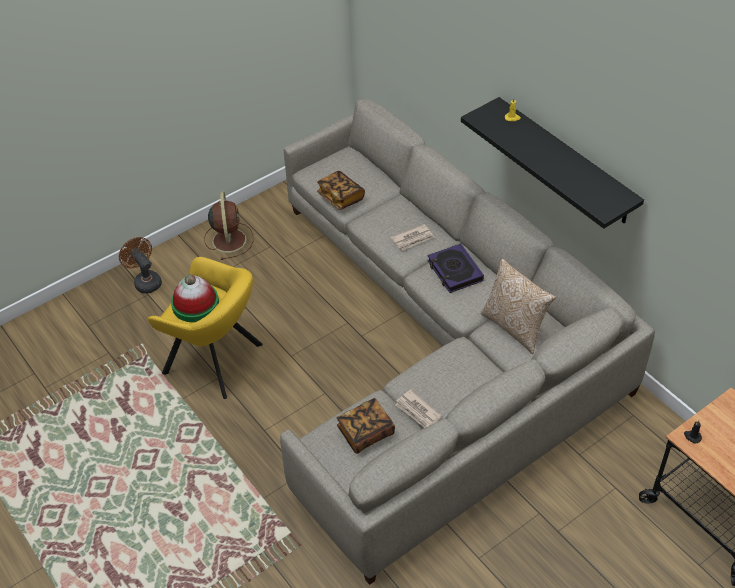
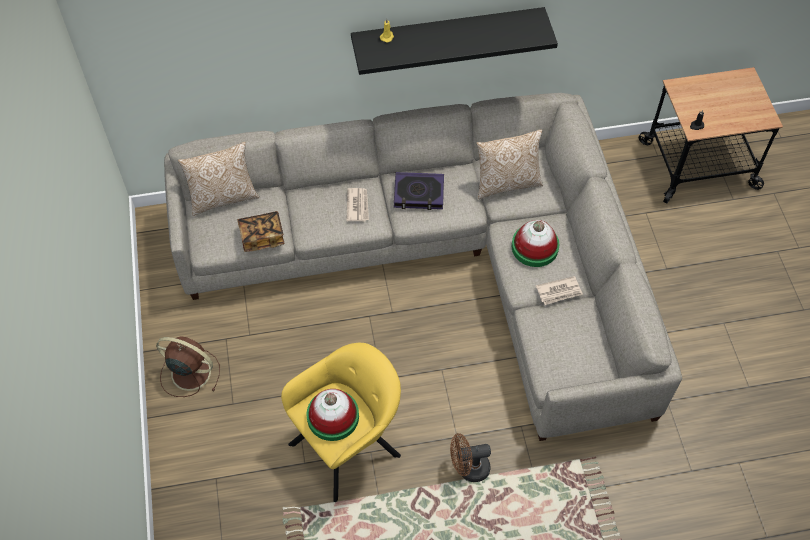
camera: 65 degrees left, 10 degrees up
brown fan [119,237,162,294] -> brown fan moved to [450,433,491,482]
book [337,398,395,454] -> none
none -> pillow [178,142,259,216]
none -> hat [512,220,559,267]

